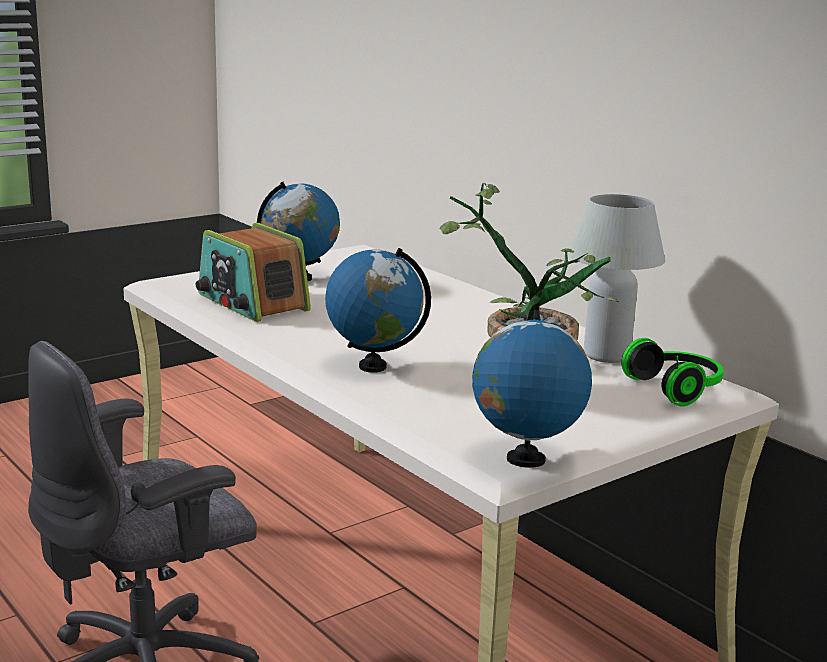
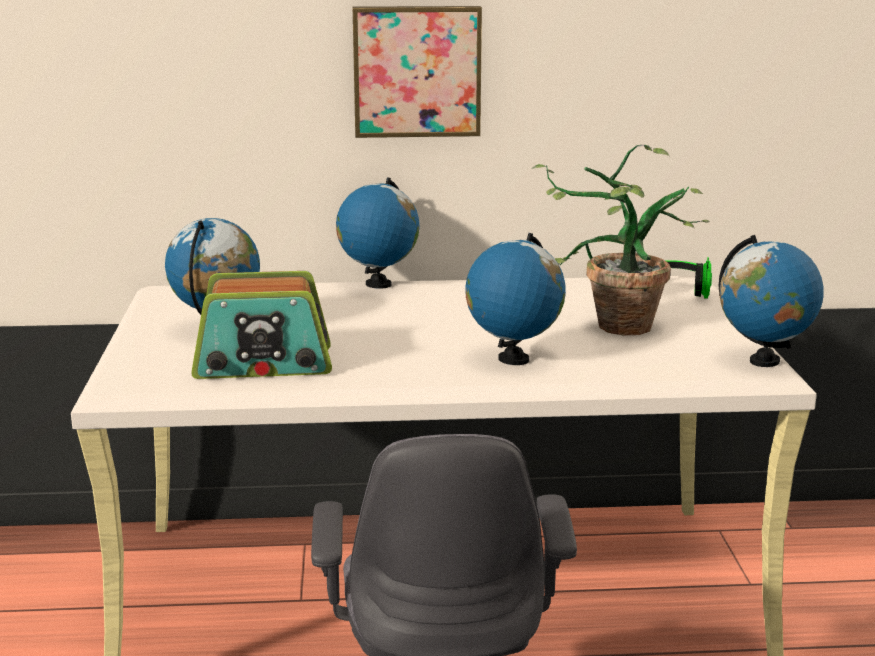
camera: 55 degrees left, 0 degrees up
white table lamp [568,194,665,363] -> none
none -> globe [336,177,420,289]
none -> picture [353,6,482,138]

